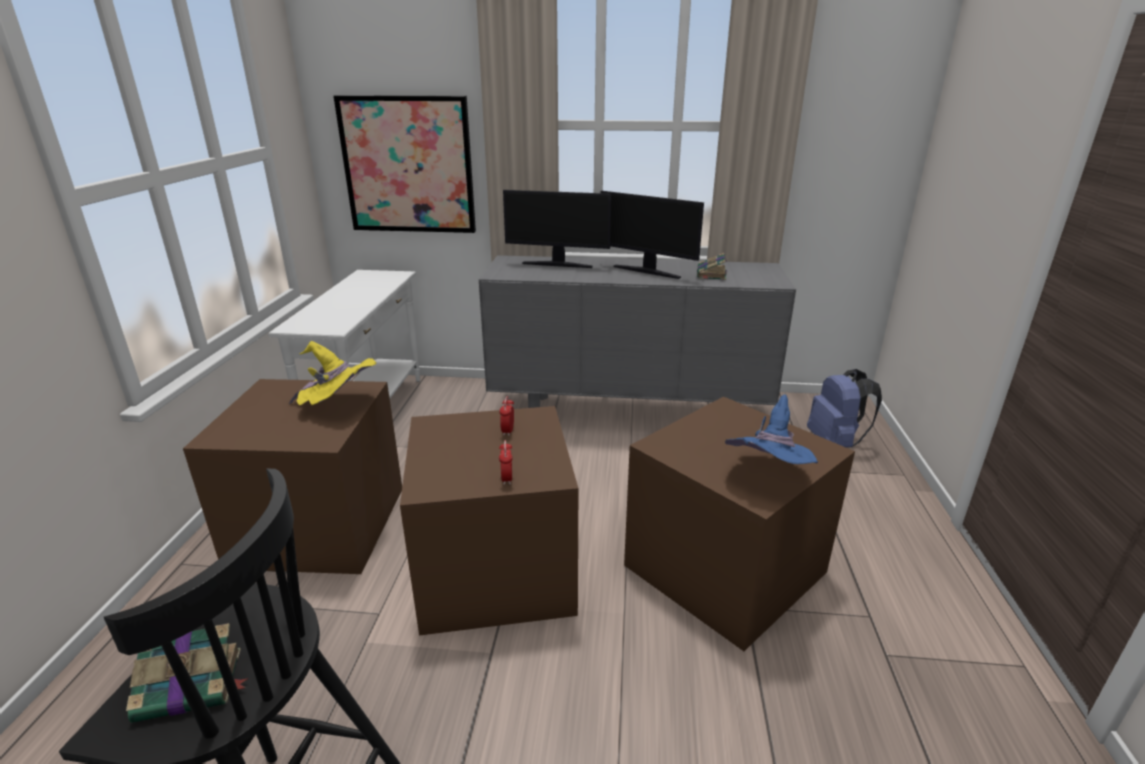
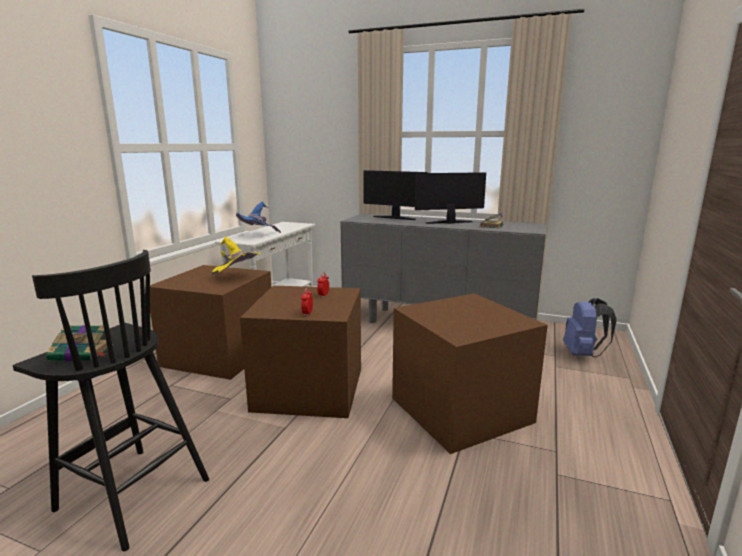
camera: 15 degrees right, 10 degrees down
picture [333,95,476,233] -> none
monitor [600,191,704,279] -> monitor turned 120 degrees clockwise [415,172,486,224]
blue hat [725,394,818,464] -> blue hat moved to [236,201,281,233]

